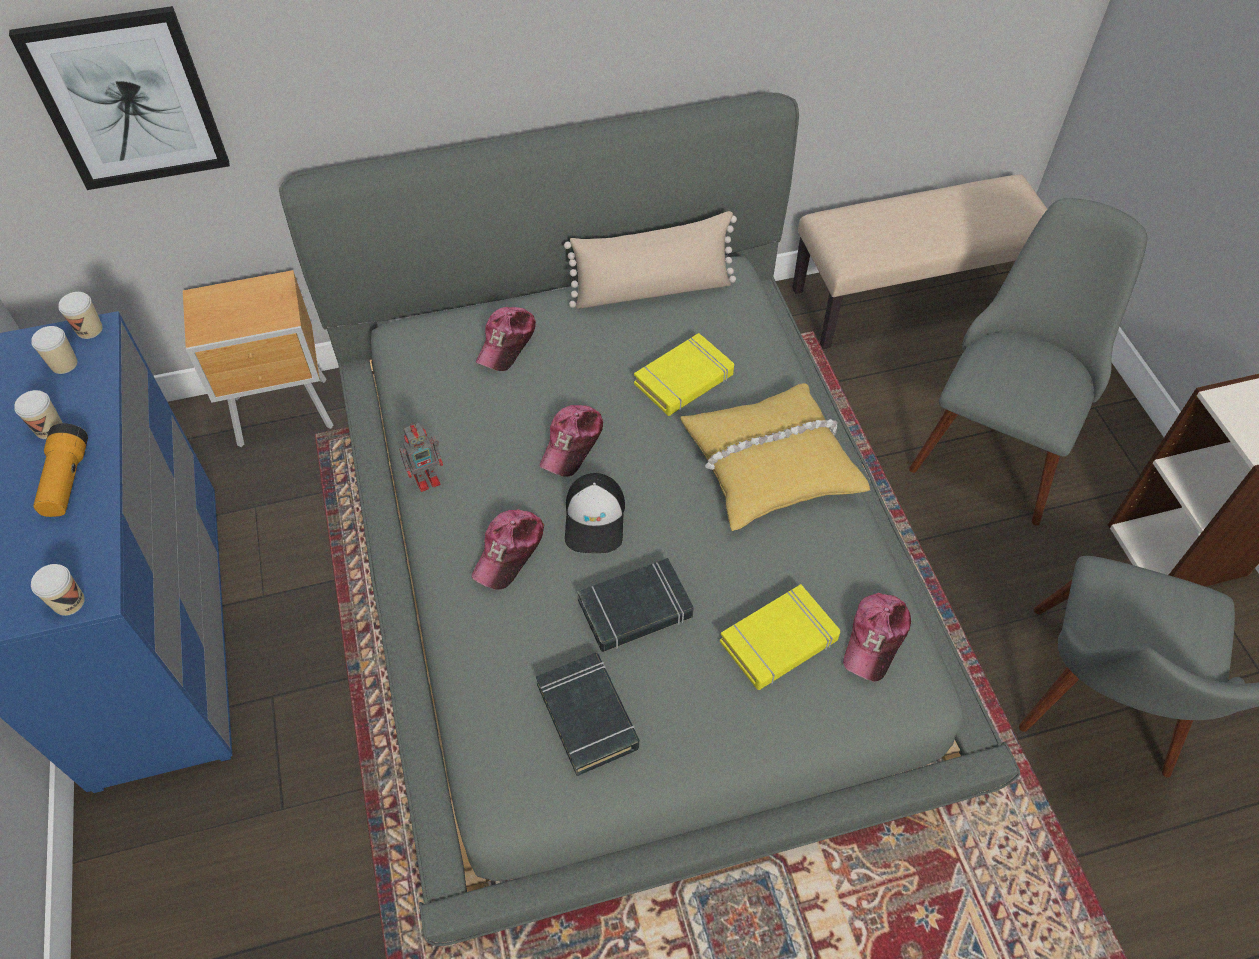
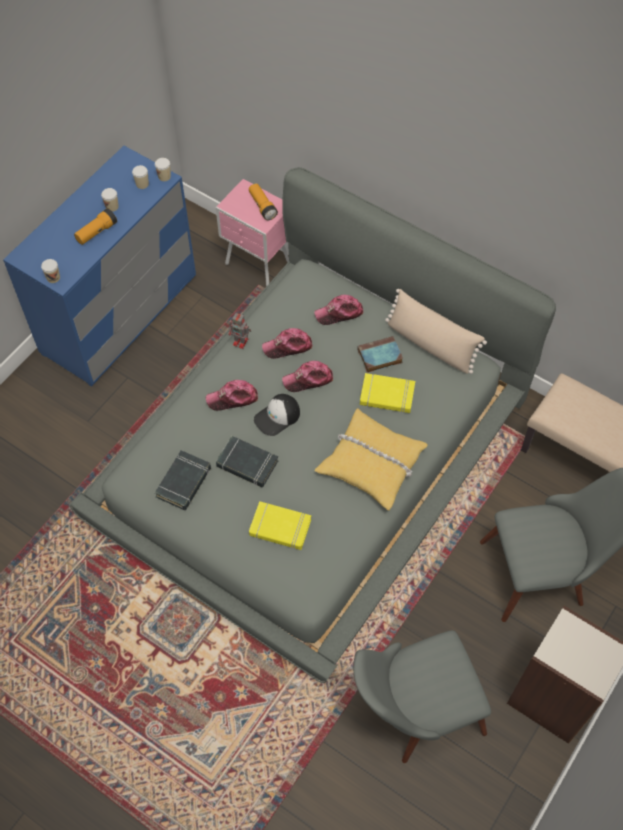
camera: 50 degrees right, 5 degrees up
picture [9,6,230,190] -> none
brown nightstand [183,270,334,447] -> pink nightstand [216,179,289,287]
cap [843,593,911,682] -> cap moved to [262,328,312,359]
none -> flashlight [249,183,278,220]
none -> book [358,336,403,373]

